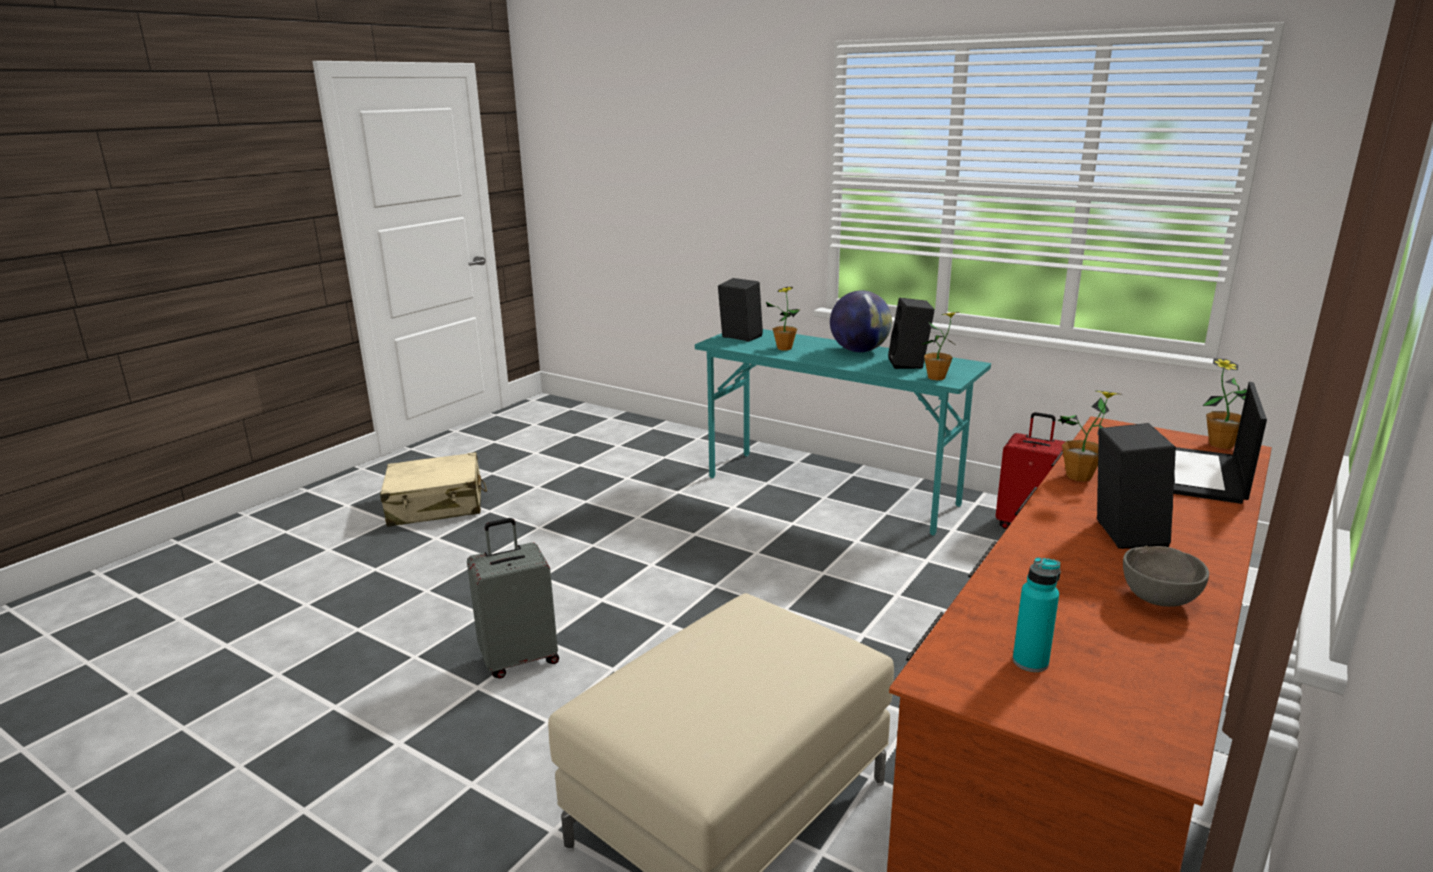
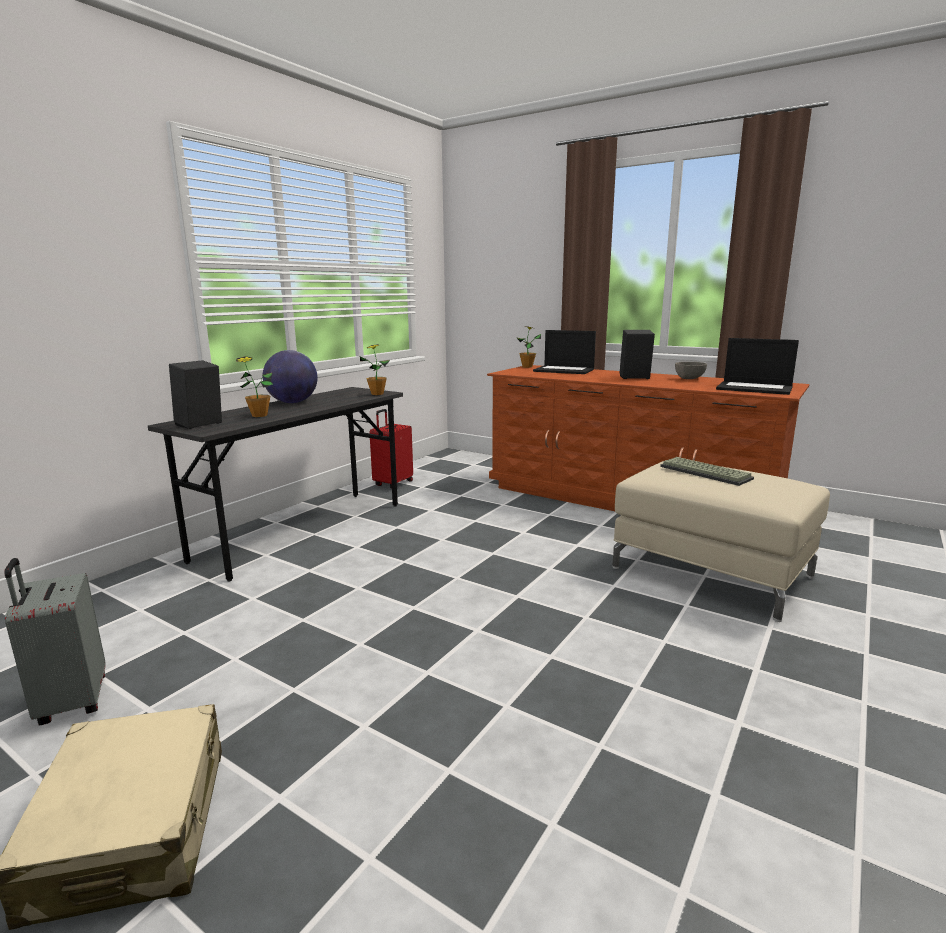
camera: 90 degrees left, 5 degrees down
grey suitcase [467,518,559,679] -> grey suitcase moved to [4,558,106,726]
turquoise desk [695,329,991,535] -> grey desk [148,387,403,582]
black speaker [888,298,935,369] -> none
turquoise bottle [1013,557,1061,672] -> laptop [716,338,799,395]
potted plant [1057,390,1122,481] -> none
none -> keyboard [660,457,754,486]

